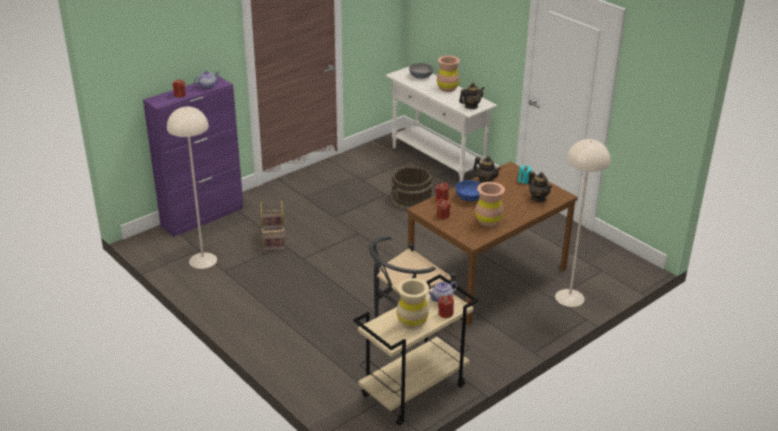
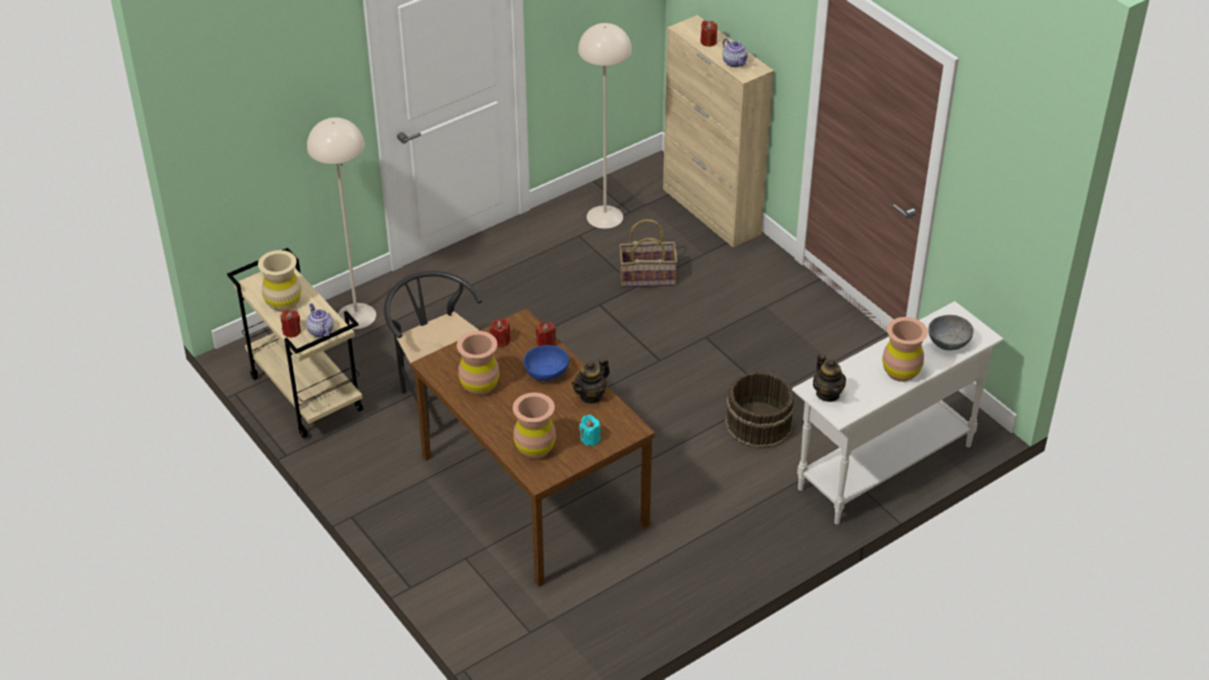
camera: 95 degrees right, 10 degrees up
purple cabinet [143,76,244,237] -> beige cabinet [663,15,774,248]
teapot [528,172,552,202] -> brown vase [513,393,556,459]
beige floor lamp [555,139,611,307] -> beige floor lamp moved to [307,117,376,329]

